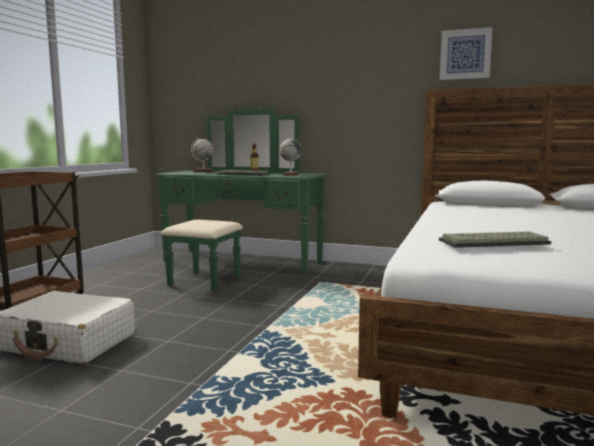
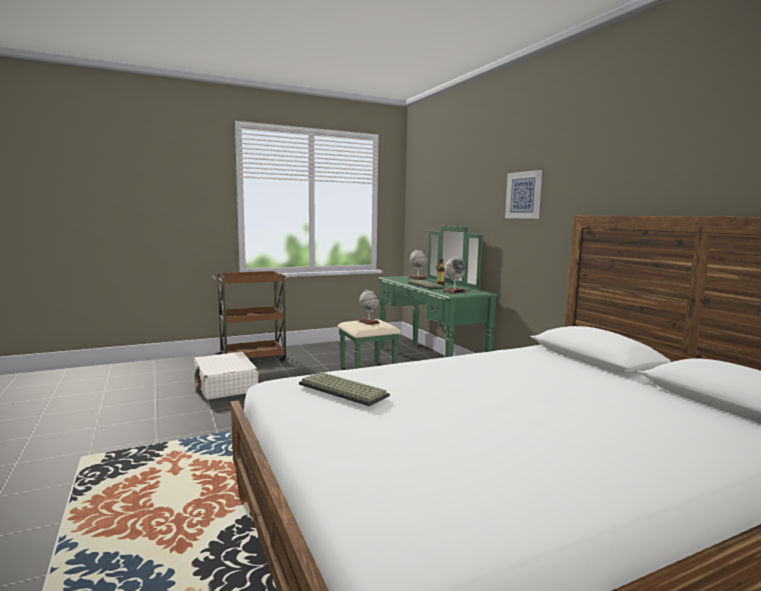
camera: 45 degrees right, 0 degrees up
picture [440,27,493,80] -> picture moved to [505,170,542,219]
none -> globe [359,289,380,325]

